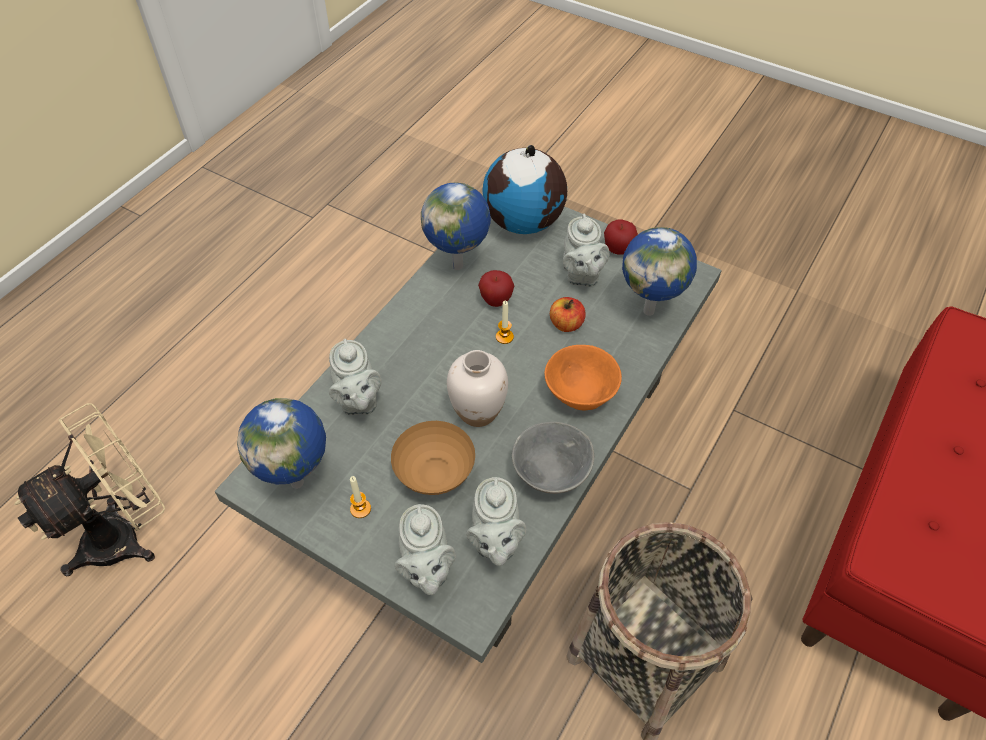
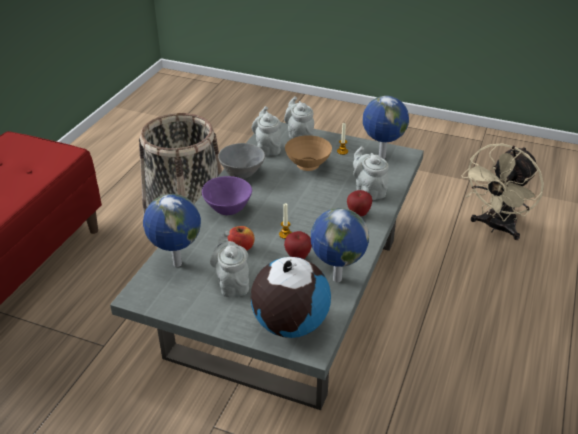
camera: 170 degrees right, 15 degrees down
white vase [447,350,508,427] -> none
orange bowl [545,345,622,411] -> purple bowl [202,176,252,215]
apple [604,220,638,255] -> apple moved to [347,190,372,216]

